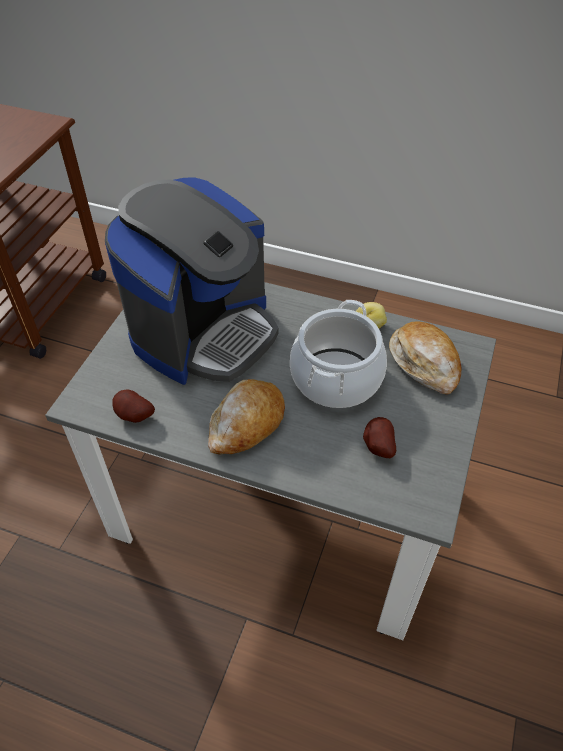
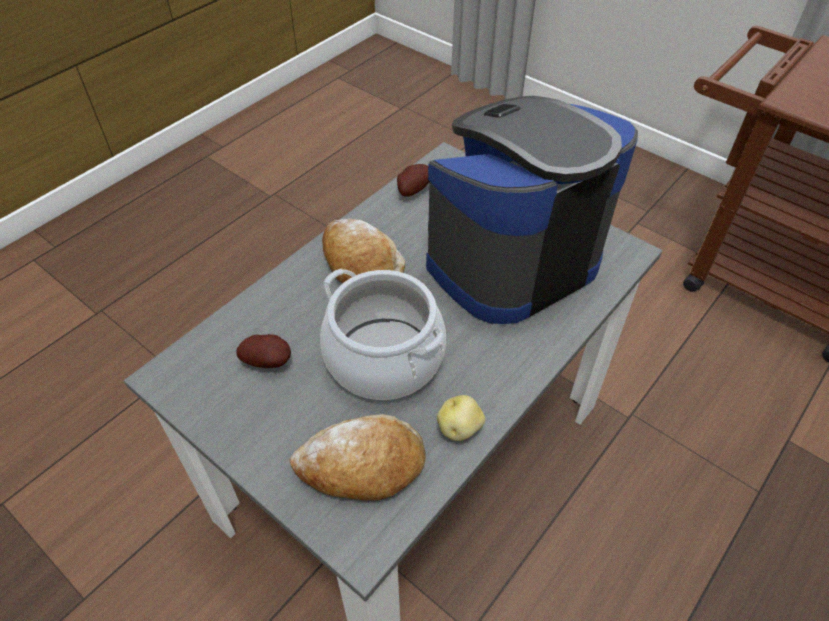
camera: 110 degrees right, 0 degrees up
coffee machine [105,177,279,385] -> coffee machine turned 90 degrees clockwise [426,96,638,324]

